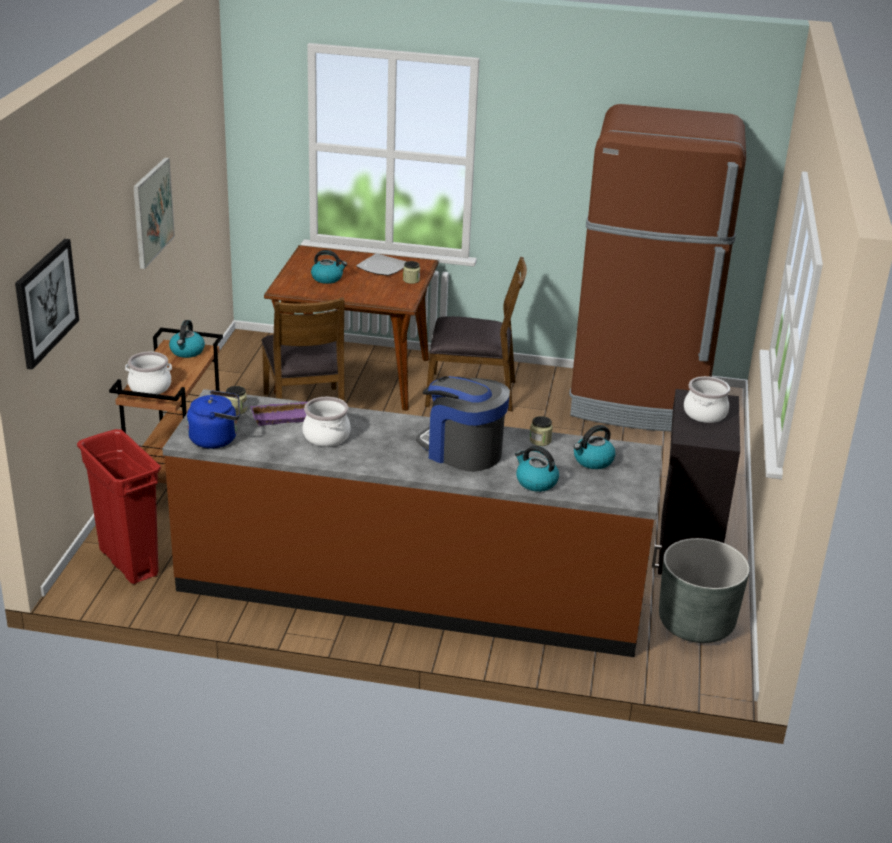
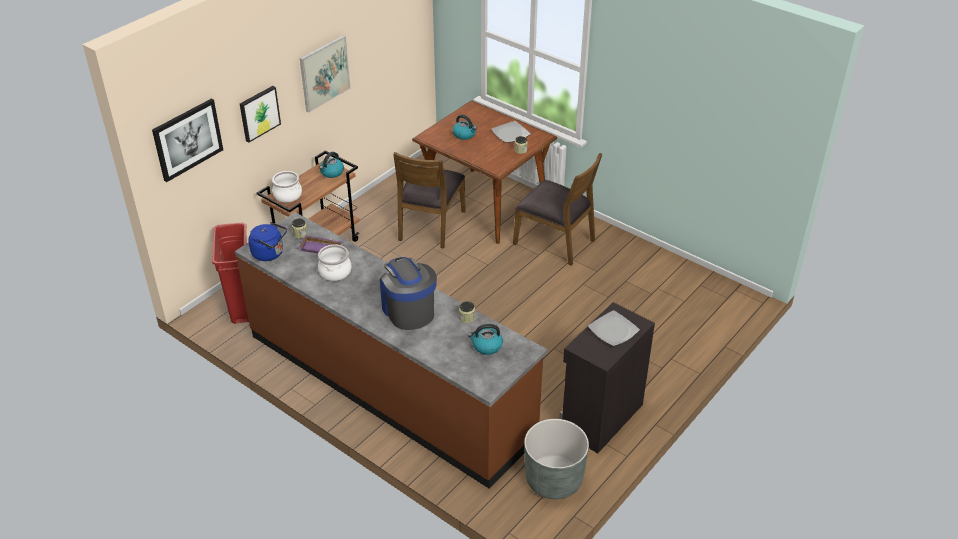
camera: 30 degrees right, 10 degrees up
kettle [515,446,559,492] -> none
brown fridge [569,104,746,432] -> none
cooking pot [684,376,730,423] -> plate [588,310,640,346]
none -> picture [240,86,281,142]

